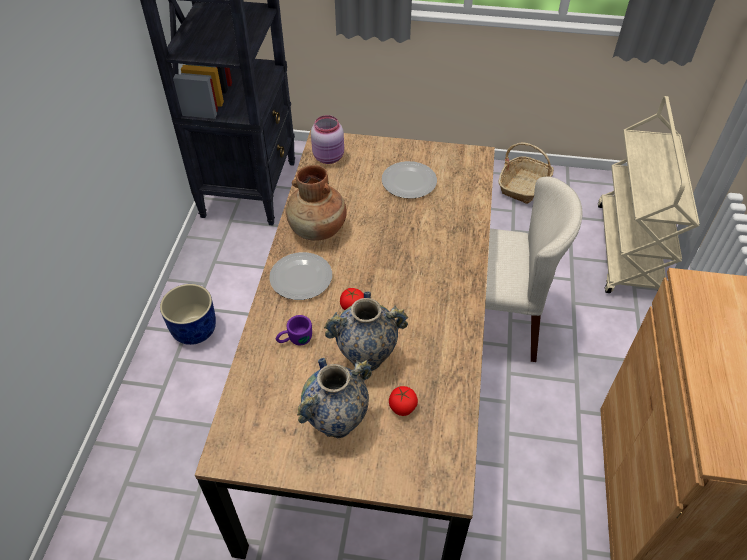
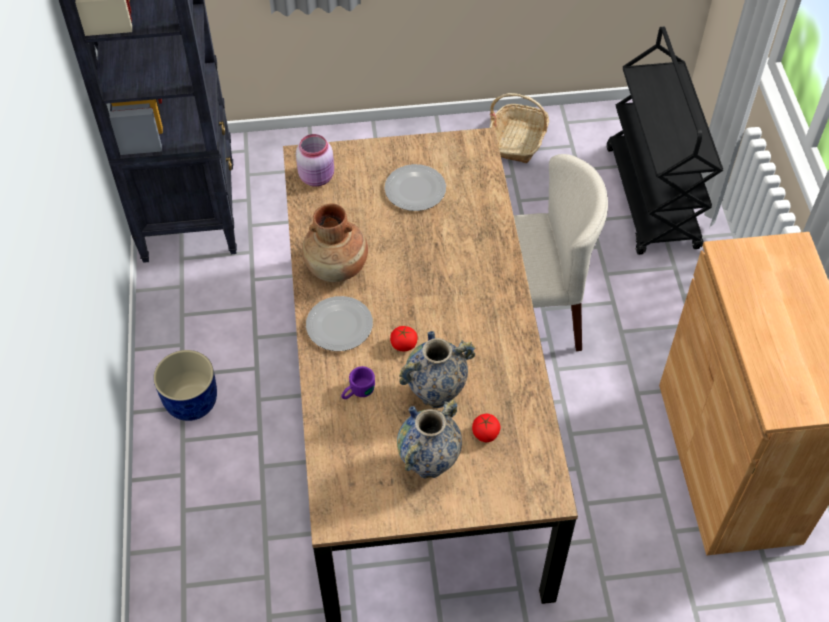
camera: 15 degrees left, 5 degrees up
beige cart [598,96,700,293] -> black cart [607,27,723,255]

